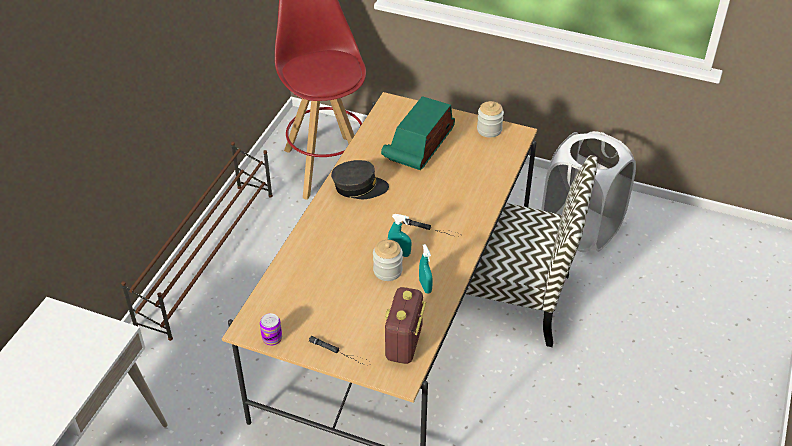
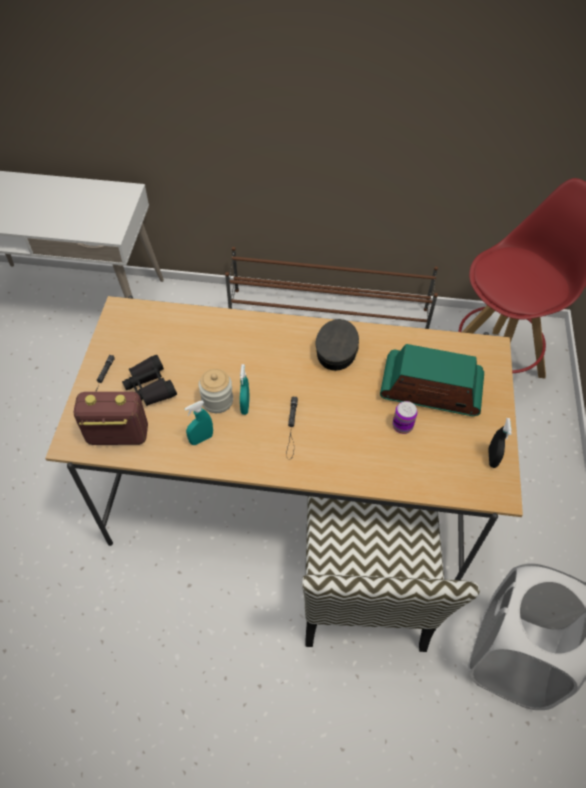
camera: 75 degrees right, 10 degrees up
can [260,313,282,346] -> can moved to [393,401,418,434]
grey cap [331,160,389,199] -> grey cap turned 150 degrees counterclockwise [316,319,359,371]
jar [477,101,504,138] -> black spray bottle [488,418,512,468]
none -> black binoculars [122,355,177,406]

